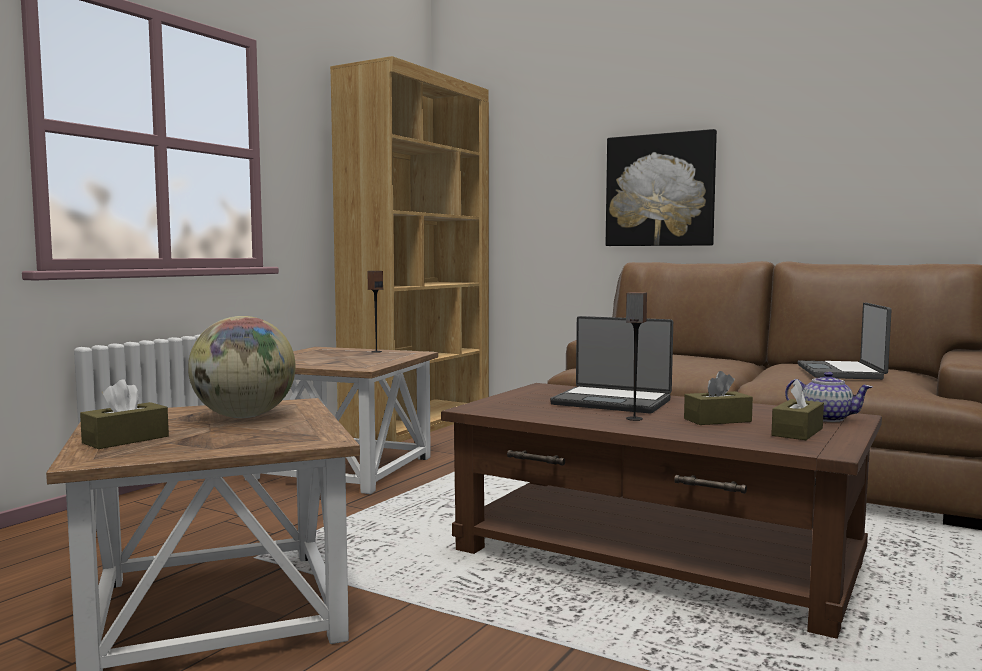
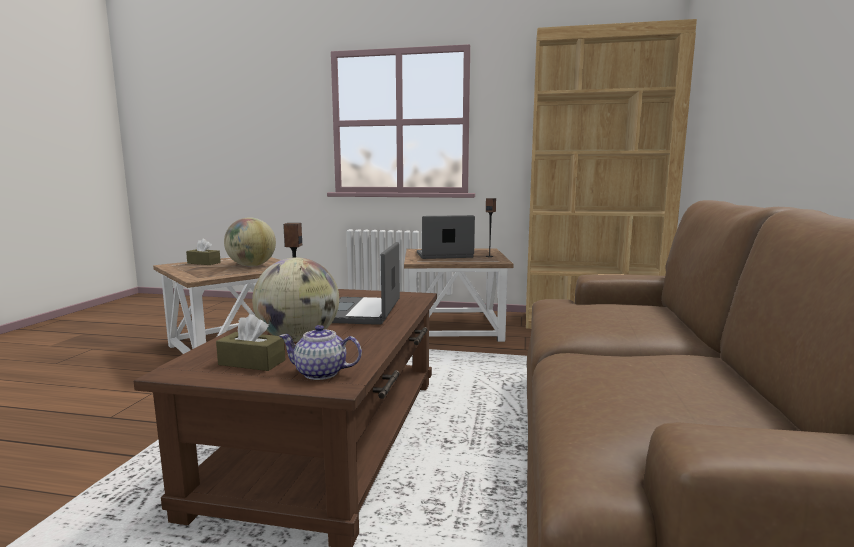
camera: 70 degrees right, 5 degrees up
picture [606,129,717,246] -> none
brown tissue box [684,371,753,425] -> globe [252,257,339,342]
teapot [785,372,872,422] -> teapot turned 90 degrees clockwise [279,325,362,380]
laptop [797,302,891,380] -> laptop moved to [417,215,475,259]

